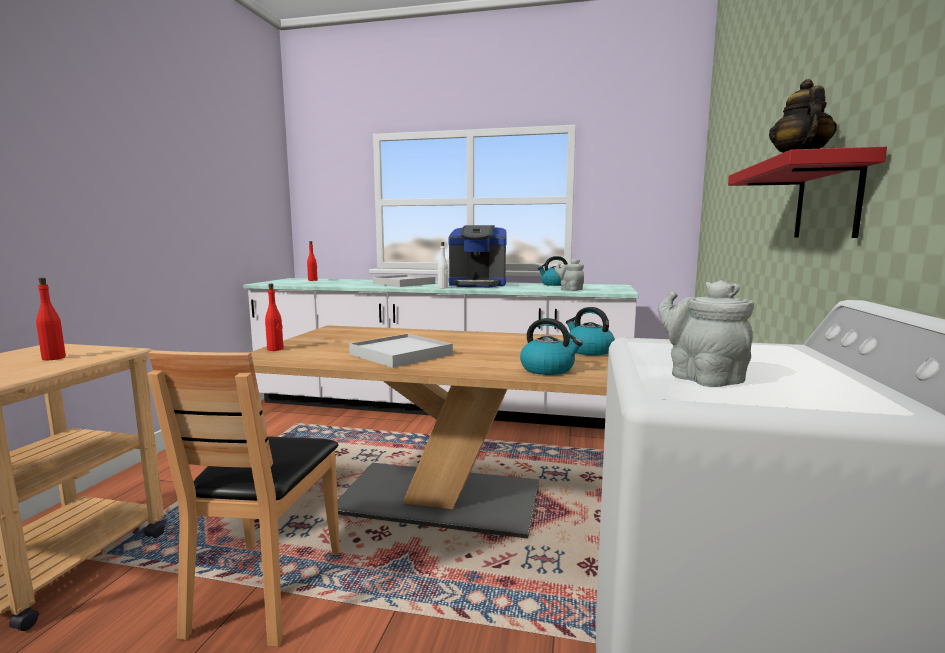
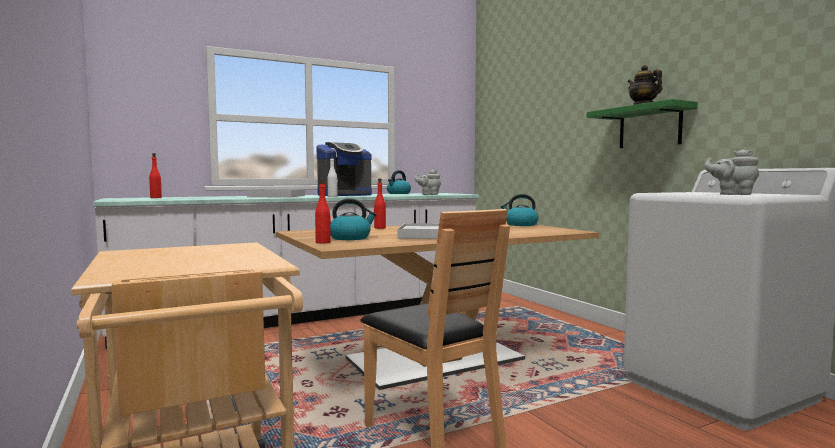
camera: 40 degrees left, 5 degrees down
red bottle [36,278,66,360] -> red bottle moved to [374,178,386,229]
kettle [520,318,583,375] -> kettle moved to [330,198,377,240]
red shelf [728,147,887,238] -> green shelf [587,99,698,148]

